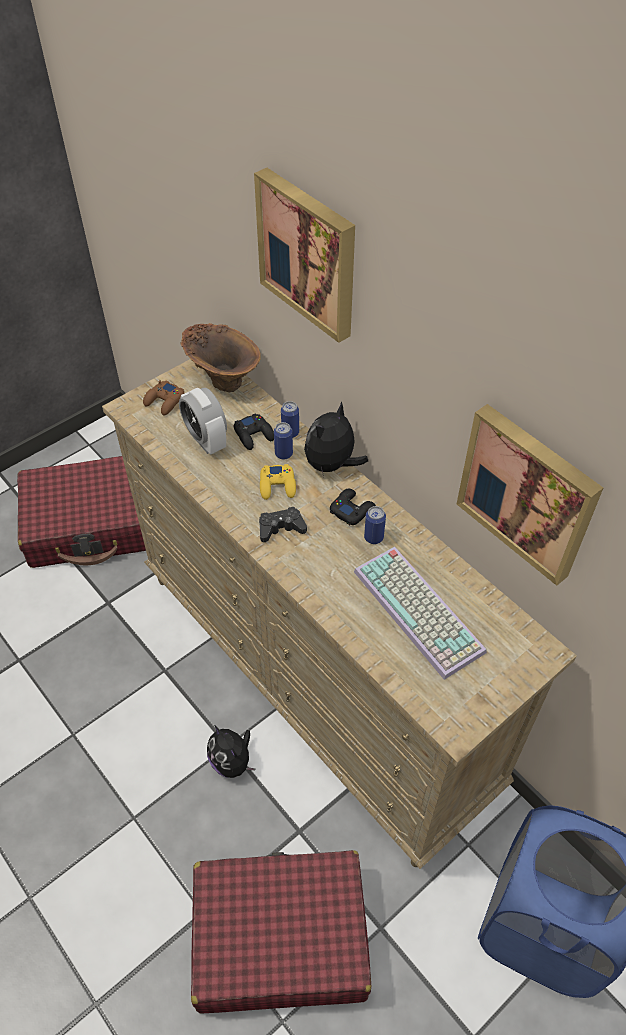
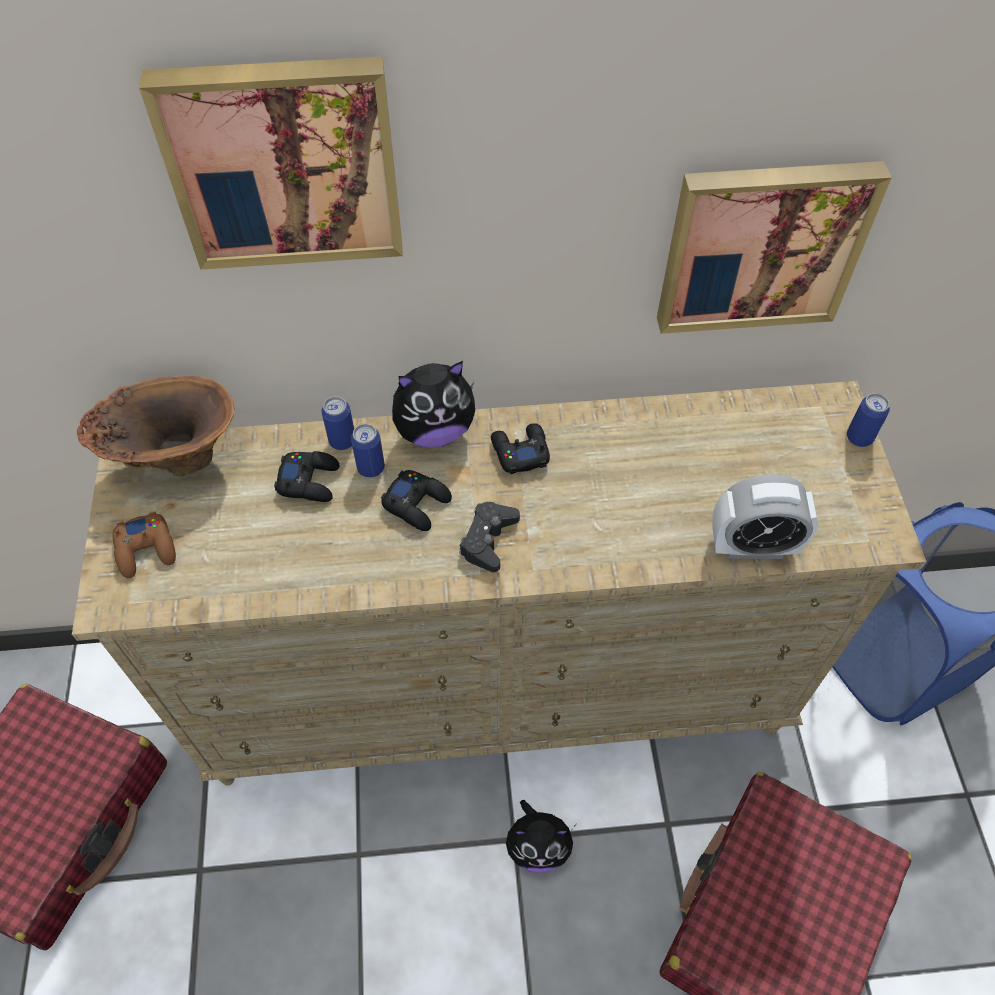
camera: 55 degrees left, 5 degrees up
alarm clock [179,387,227,454] -> alarm clock moved to [712,474,819,559]
yellow game controller [260,464,296,500] -> black game controller [381,470,452,531]
plush toy [304,401,368,476] -> plush toy turned 90 degrees counterclockwise [392,361,475,448]
keyboard [354,547,487,680] -> none
can [364,506,386,544] -> can moved to [847,393,890,447]

